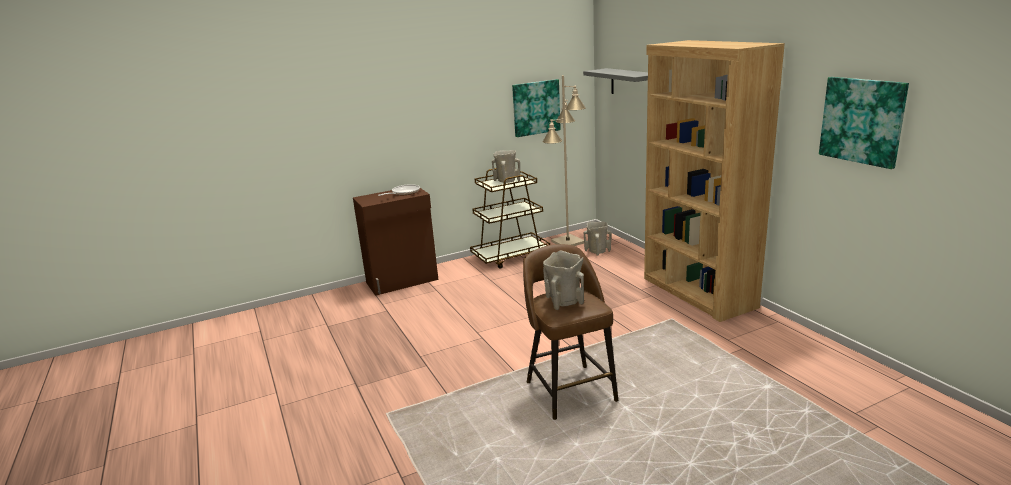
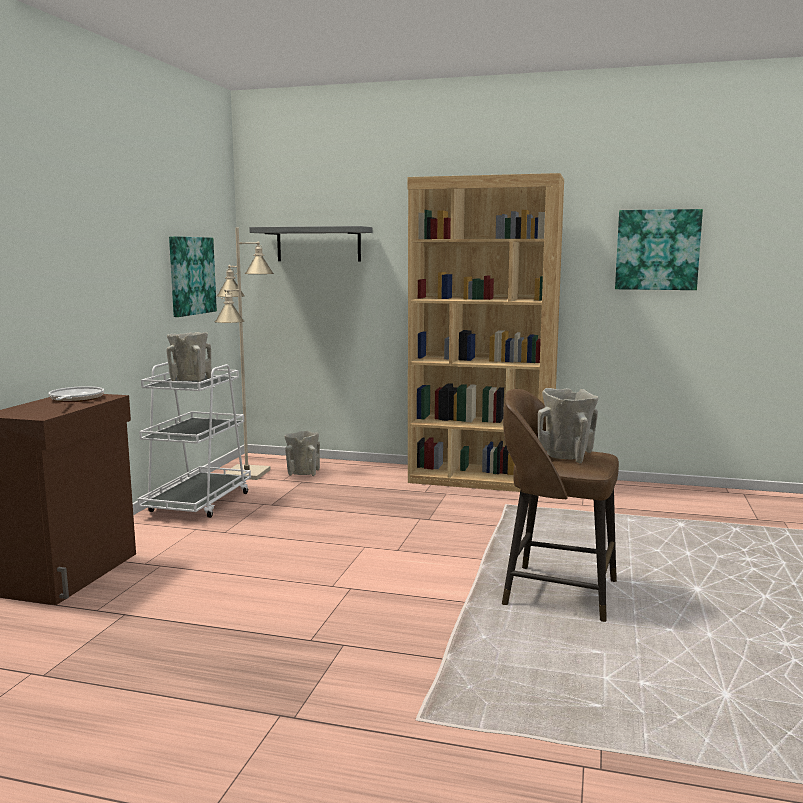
camera: 50 degrees left, 10 degrees down
brown cart [470,168,550,269] -> white cart [137,362,251,518]

